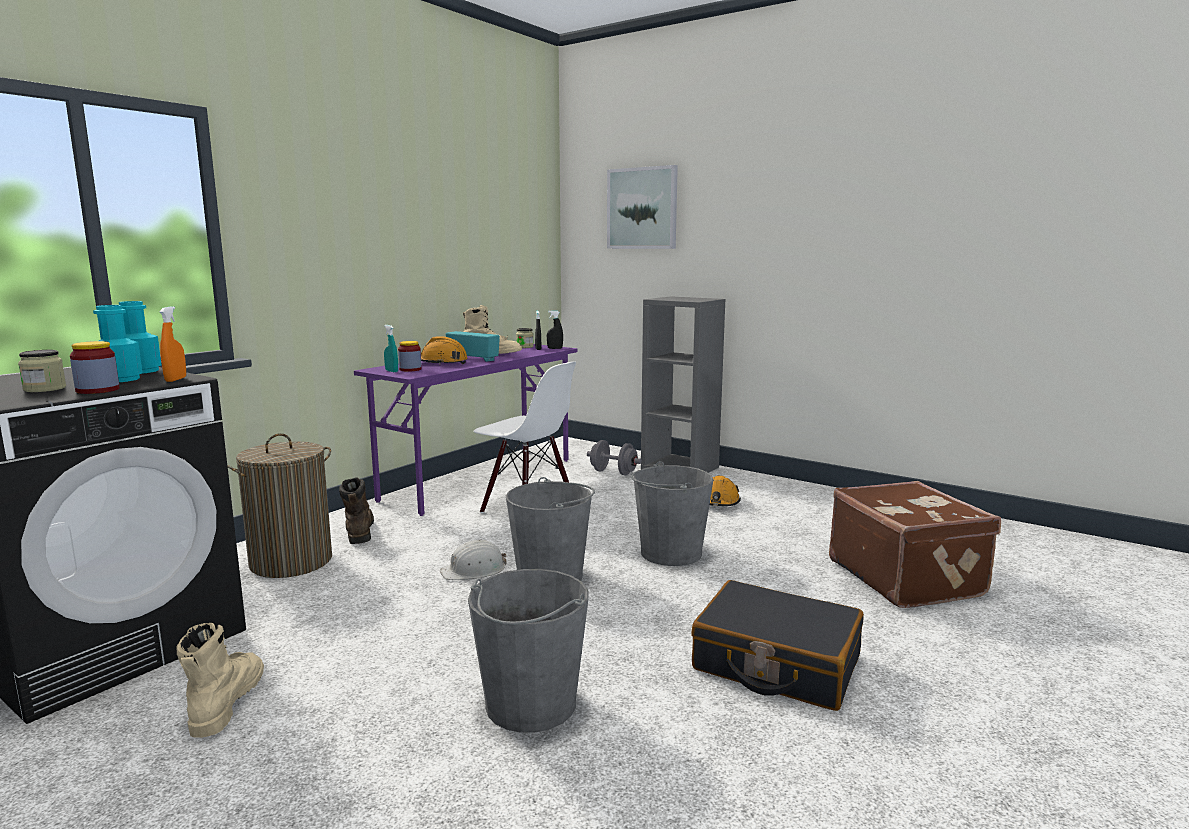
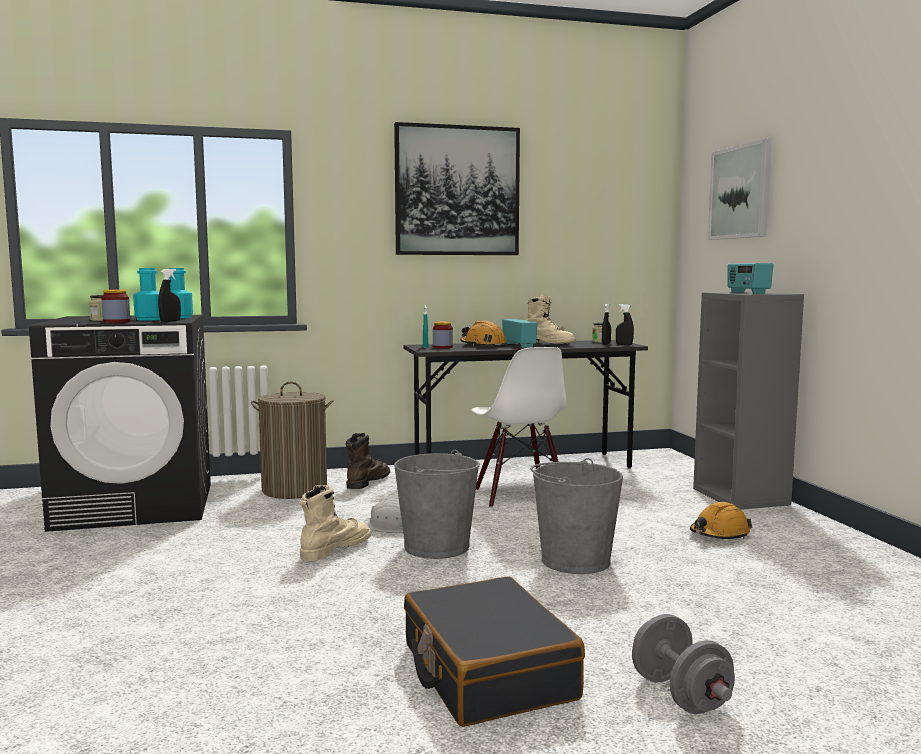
camera: 40 degrees right, 5 degrees down
orange spray bottle [160,306,186,382] -> black spray bottle [158,269,181,322]
beige boot [176,623,264,738] -> beige boot moved to [300,485,371,561]
purple desk [354,344,577,516] -> grey desk [404,340,648,469]
grey bucket [468,569,589,733] -> none
grey dumbbell [587,440,642,475] -> grey dumbbell moved to [632,614,735,714]
brown suitcase [829,481,1001,608] -> none
none -> picture [394,122,520,255]
none -> radio [727,263,773,294]

